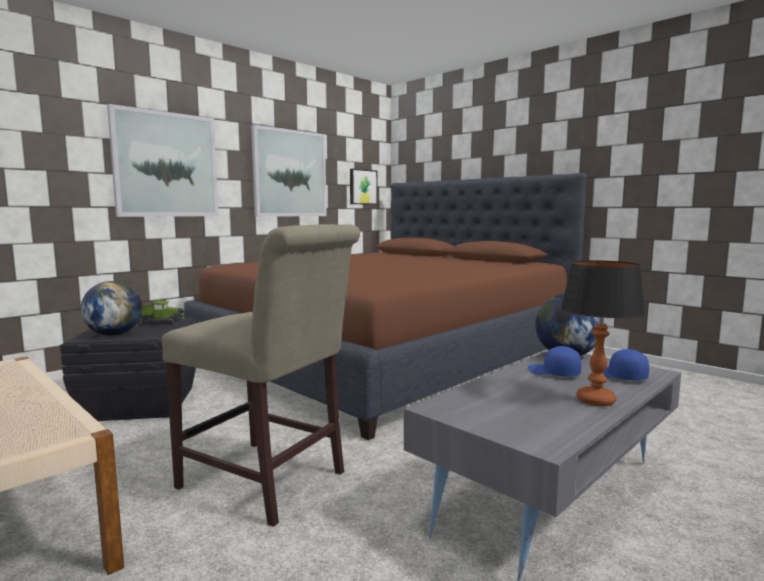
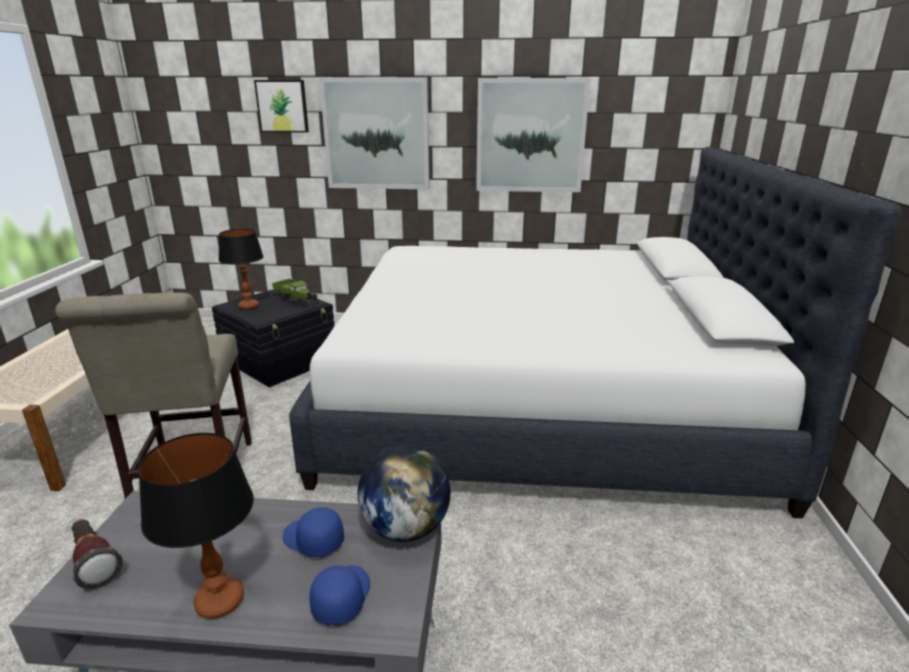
camera: 50 degrees right, 15 degrees up
globe [81,281,142,336] -> table lamp [219,229,264,310]
brown bed [184,173,587,440] -> white bed [289,147,901,518]
picture [350,169,377,205] -> picture moved to [254,80,309,133]
blue cap [528,346,582,377] -> blue cap turned 60 degrees counterclockwise [283,507,344,557]
none -> flashlight [71,519,122,589]

